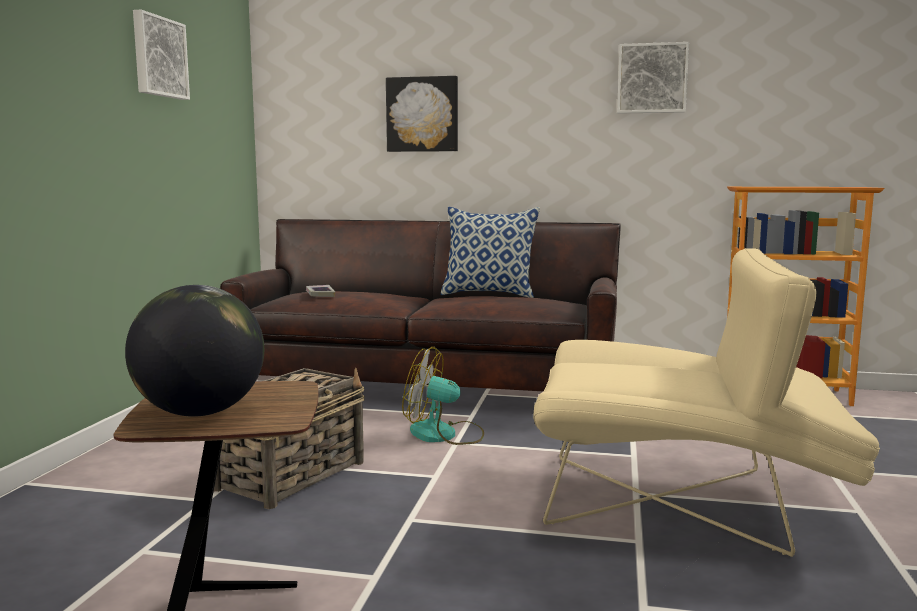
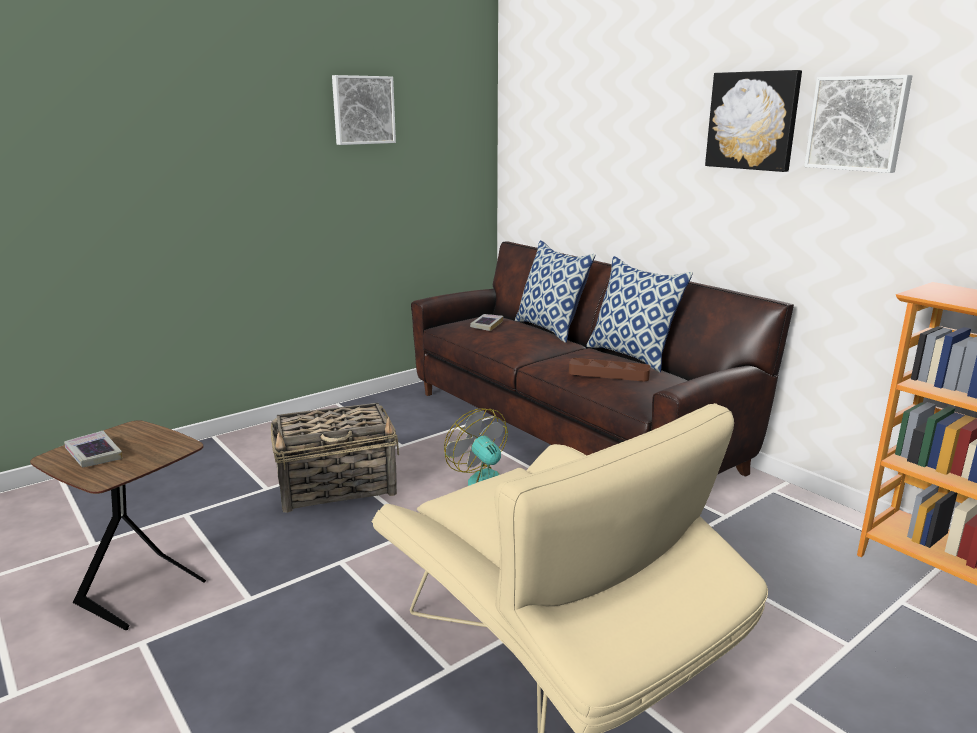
camera: 40 degrees right, 10 degrees up
globe [125,285,264,417] -> book [64,431,122,467]
picture [386,76,458,152] -> picture moved to [705,70,802,172]
none -> pillow [515,240,596,343]
none -> brown tray [569,358,650,382]

